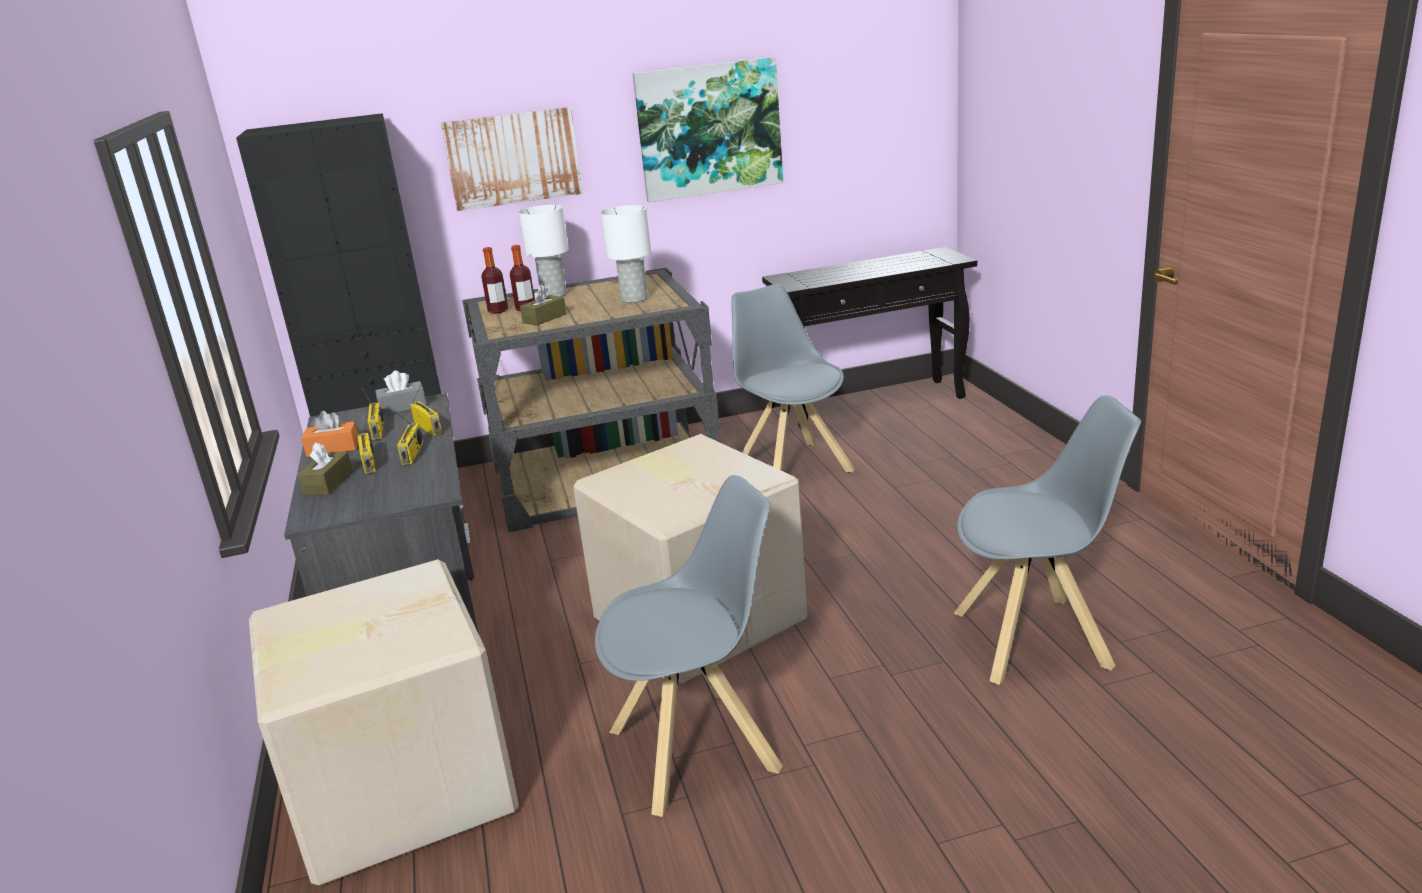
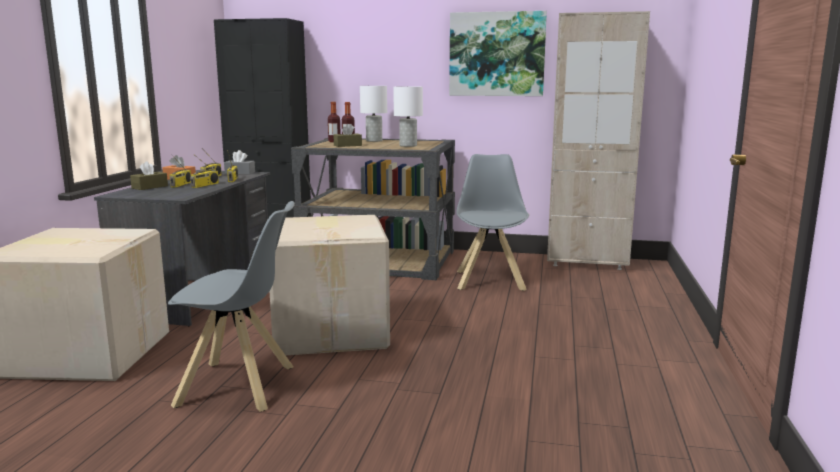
camera: 25 degrees right, 10 degrees down
picture [441,107,583,211] -> none
black console table [762,247,977,429] -> beige cabinet [547,11,650,270]
grey chair [953,395,1141,685] -> none

